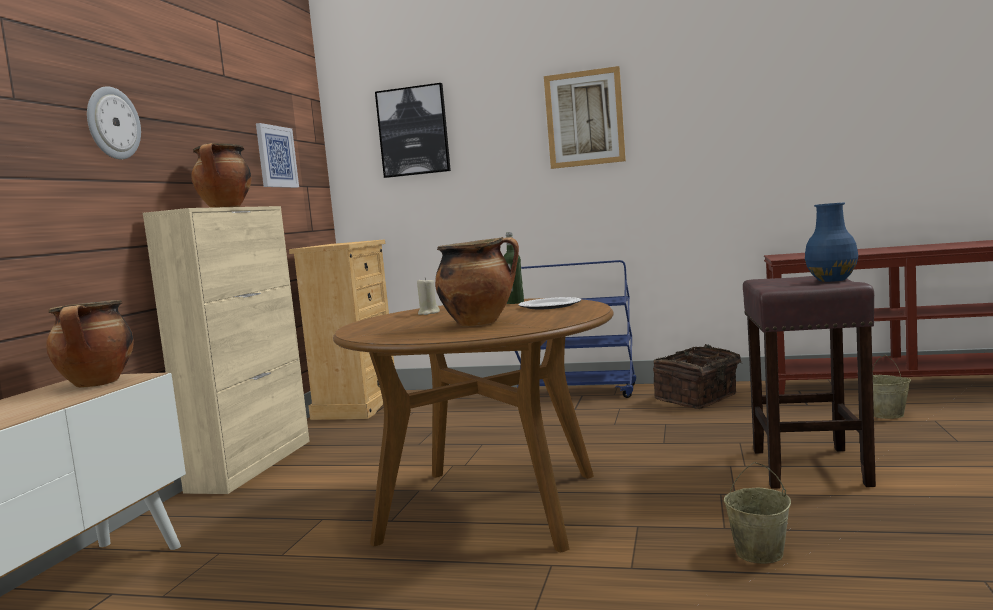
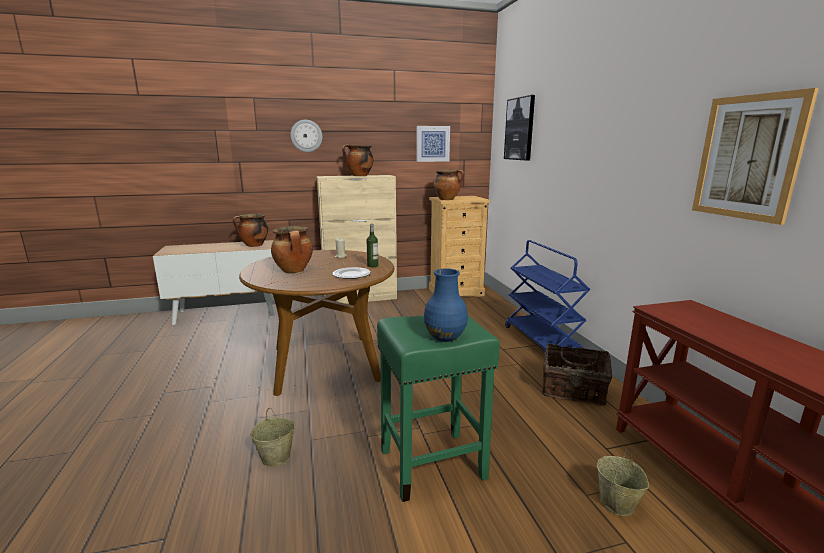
camera: 60 degrees right, 10 degrees up
picture [544,66,626,169] -> picture moved to [692,88,819,225]
brown stool [743,276,876,489] -> green stool [377,315,500,502]
none -> cooking pot [434,170,464,200]

